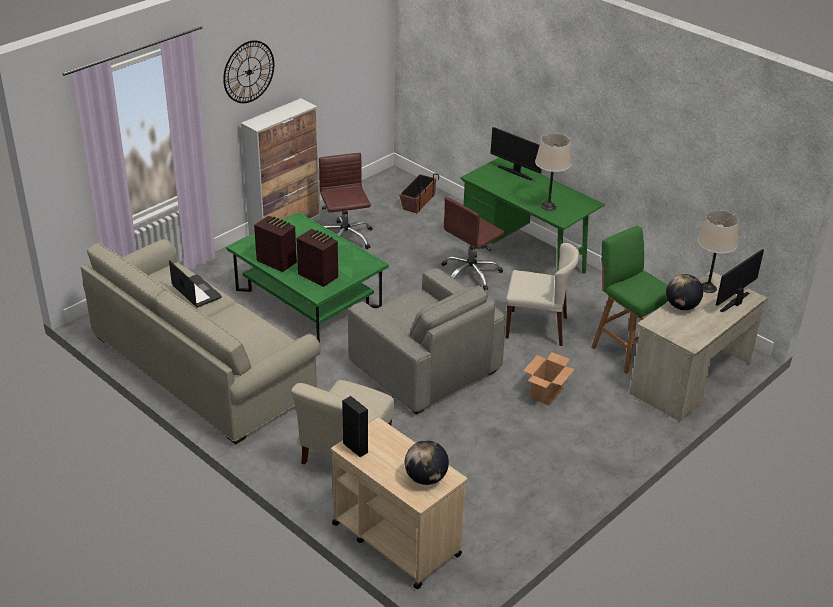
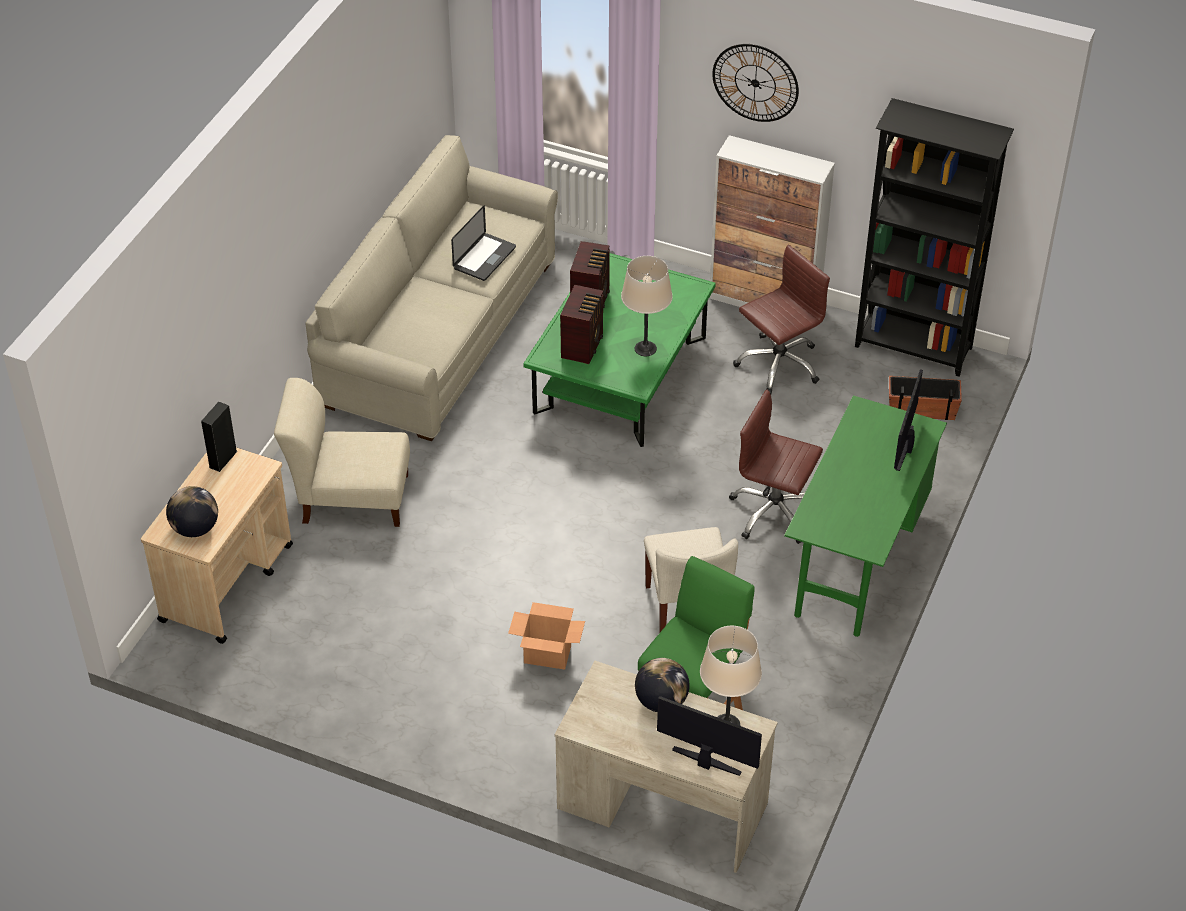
camera: 70 degrees right, 10 degrees up
grey armchair [348,268,506,414] -> none
beige table lamp [535,133,572,211] -> beige table lamp moved to [621,256,673,356]
none -> black bookcase [855,98,1014,377]

